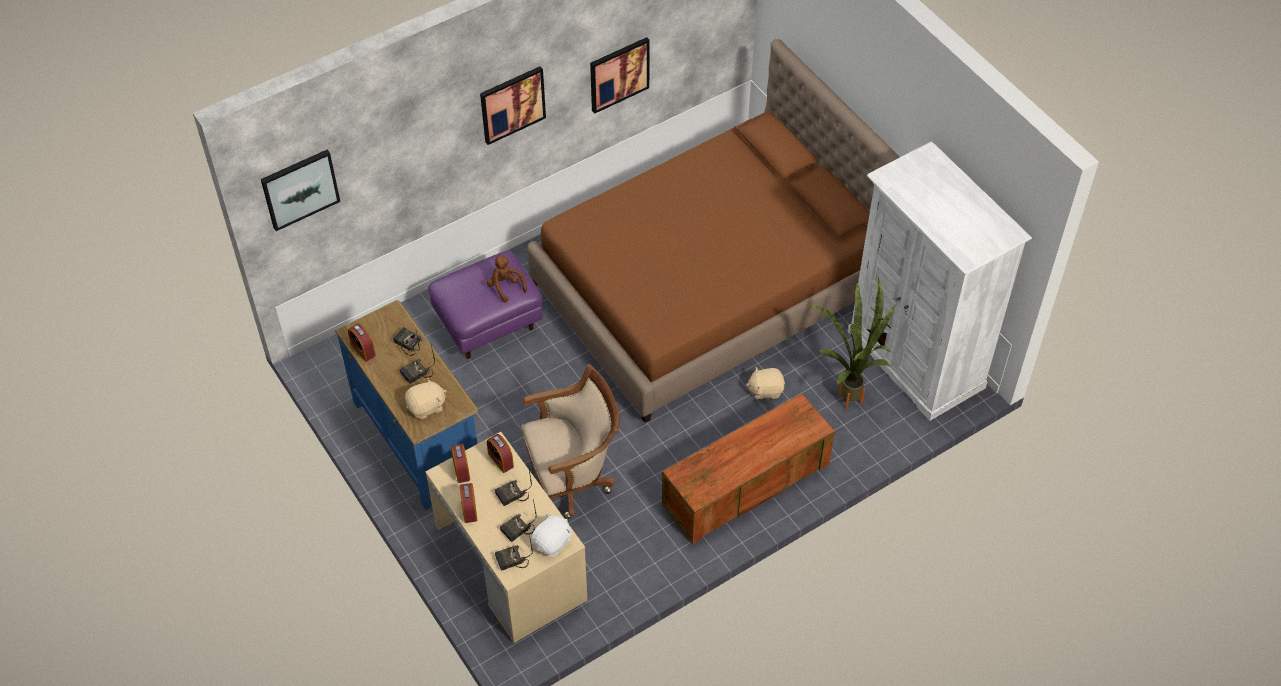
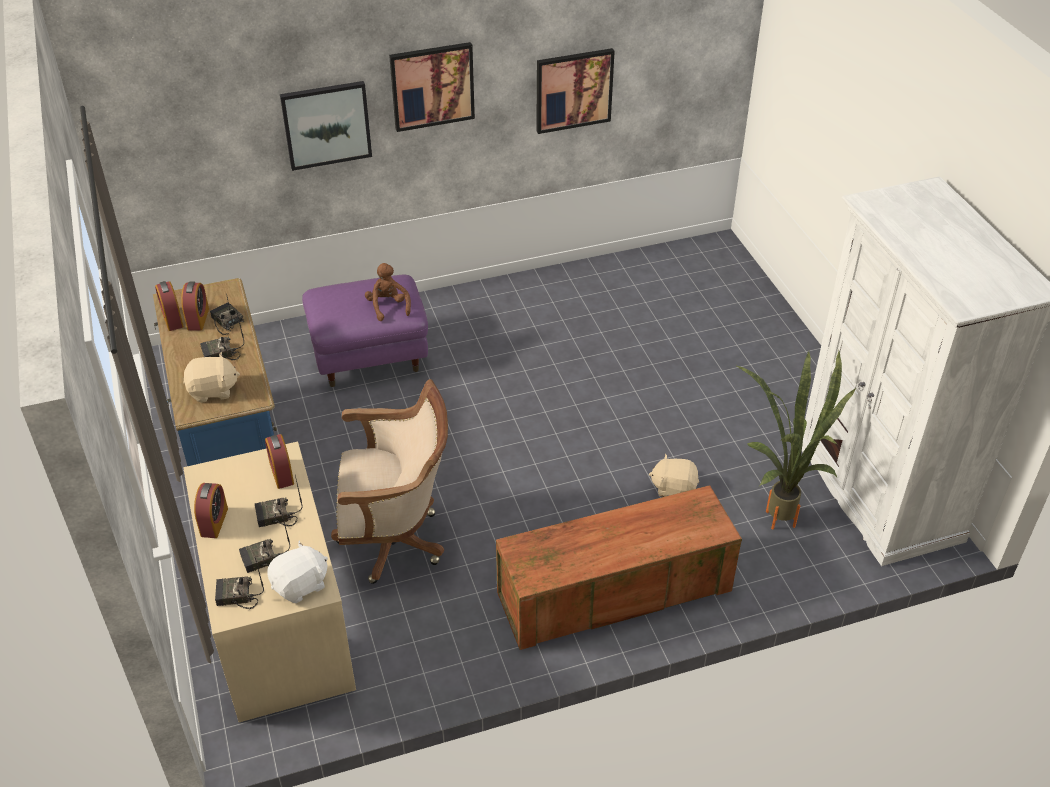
camera: 15 degrees right, 10 degrees down
picture [261,149,340,231] -> picture moved to [280,81,372,171]
alarm clock [451,444,470,483] -> alarm clock moved to [181,281,209,331]
brown bed [527,39,900,423] -> none

